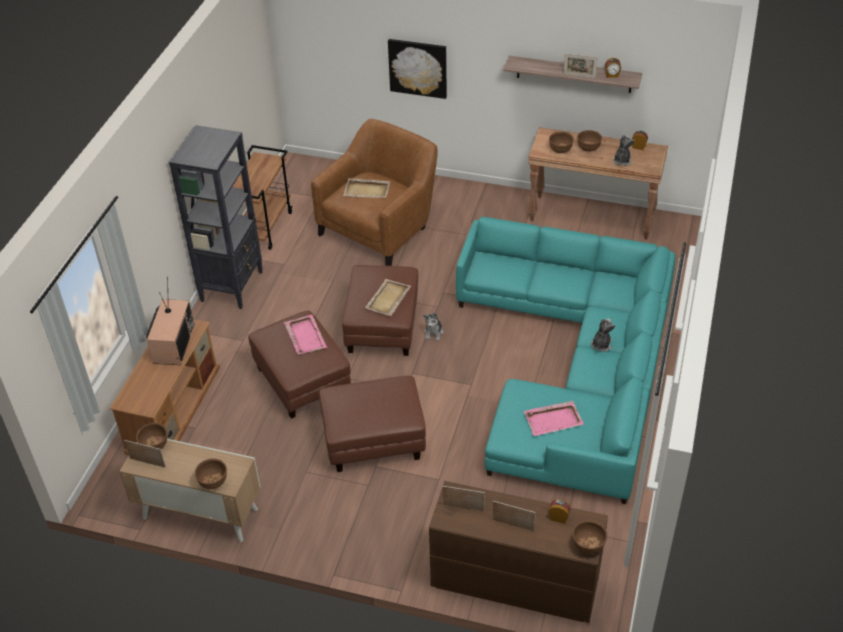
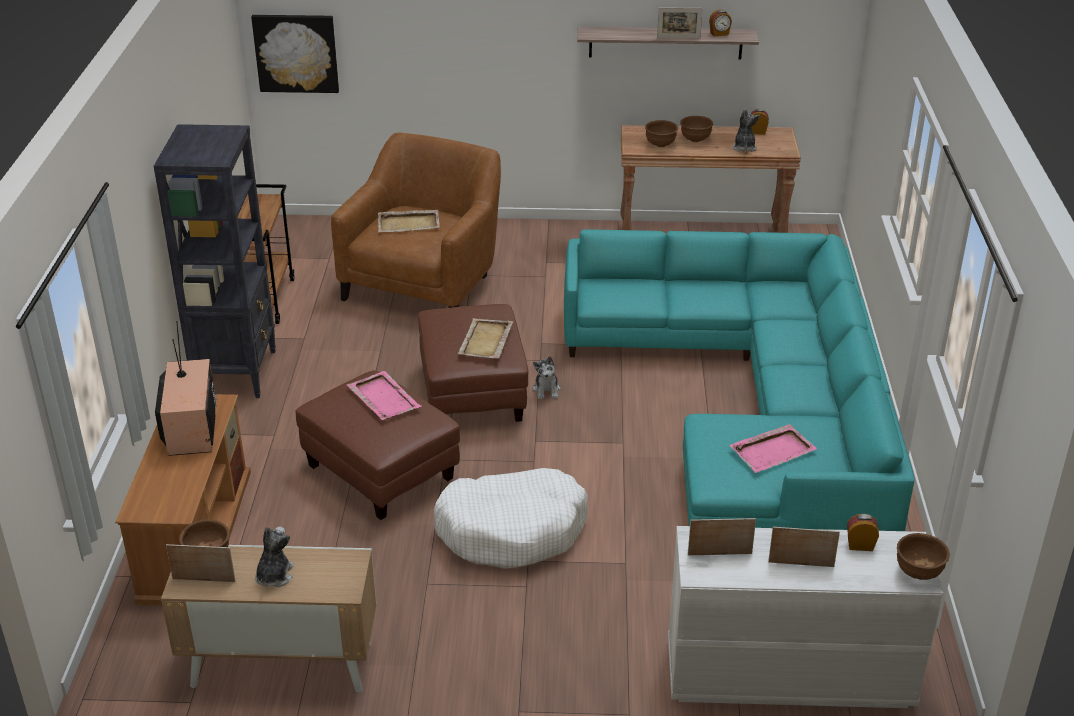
camera: 15 degrees left, 10 degrees down
brown bowl [195,458,227,489] -> none
brown ottoman [319,376,426,472] -> white dog bed [434,468,588,569]
picture [388,39,447,99] -> picture moved to [251,15,339,93]
brown dresser [429,481,608,623] -> white dresser [668,526,944,708]
plush toy [591,319,615,352] -> plush toy moved to [255,527,294,587]

